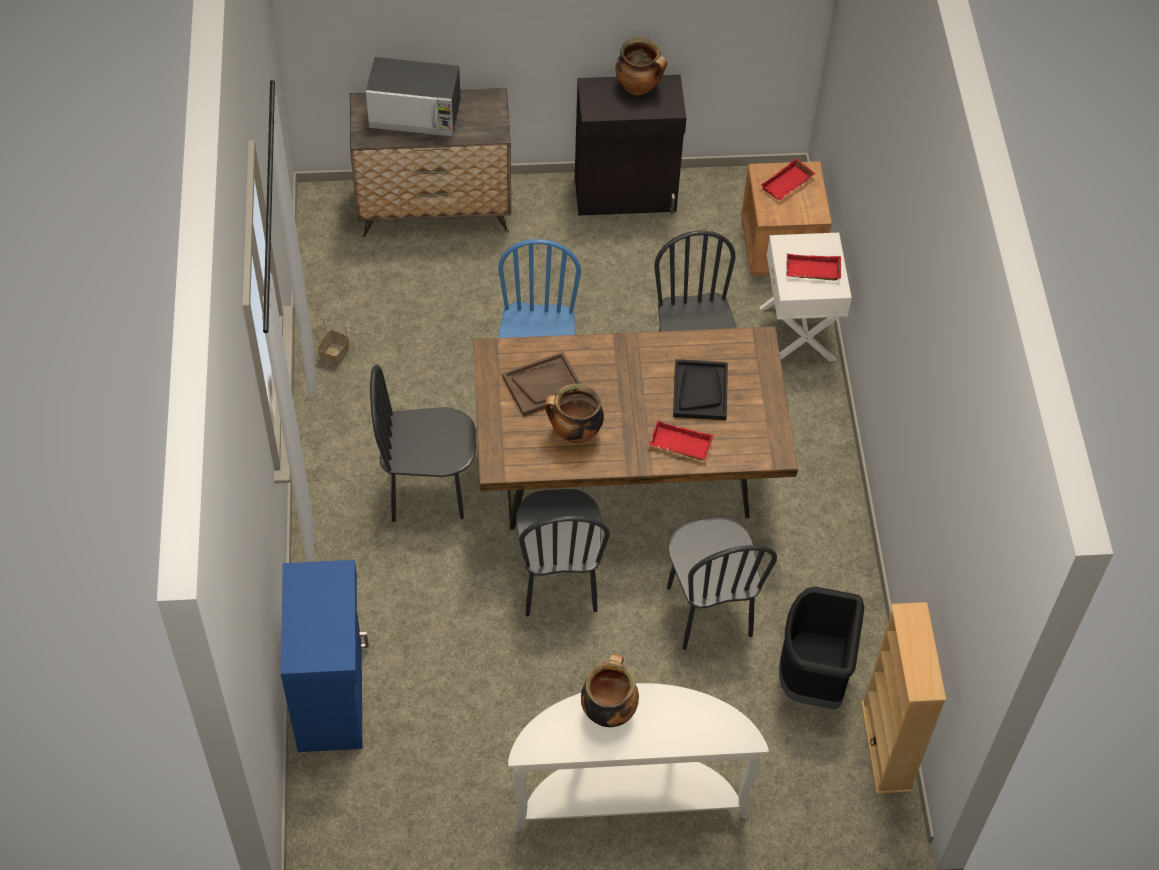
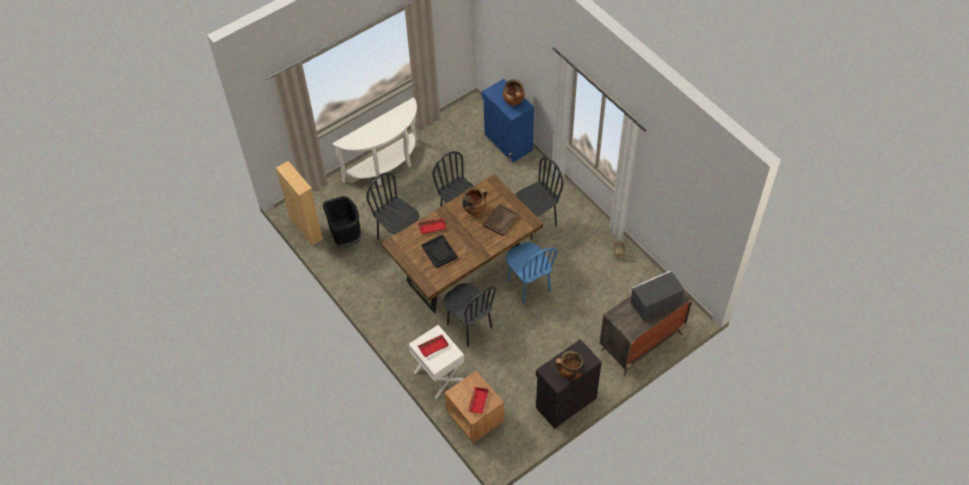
camera: 150 degrees right, 0 degrees up
cooking pot [581,654,639,727] -> cooking pot moved to [503,79,525,106]

